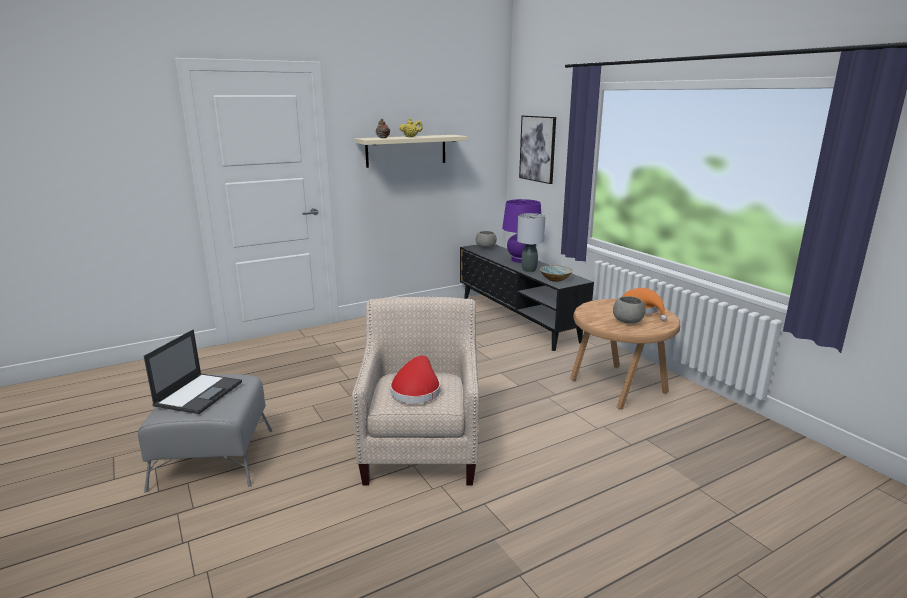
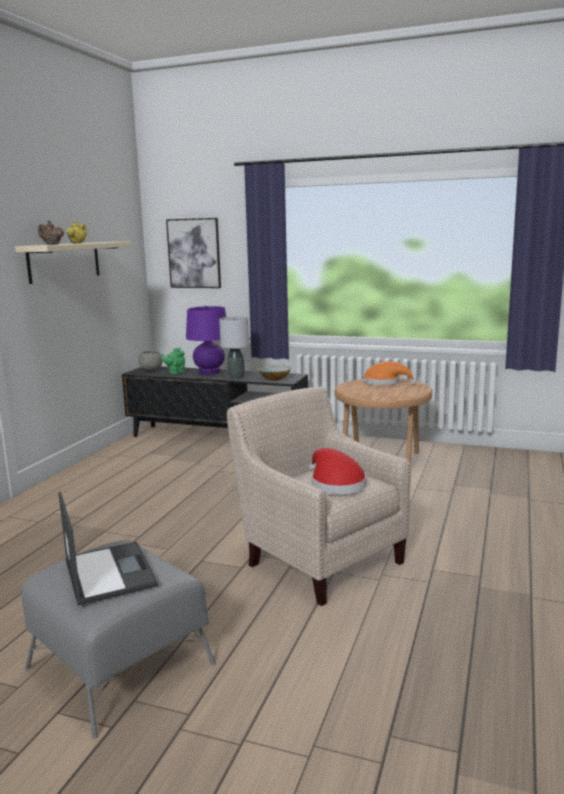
camera: 40 degrees left, 5 degrees down
grey bowl [613,296,646,323] -> none
none -> green teapot [162,347,185,374]

